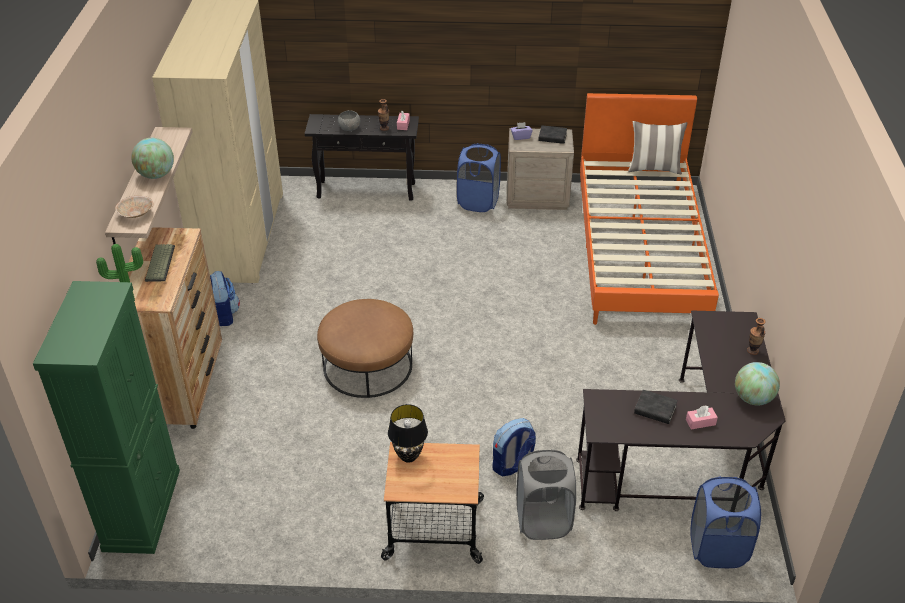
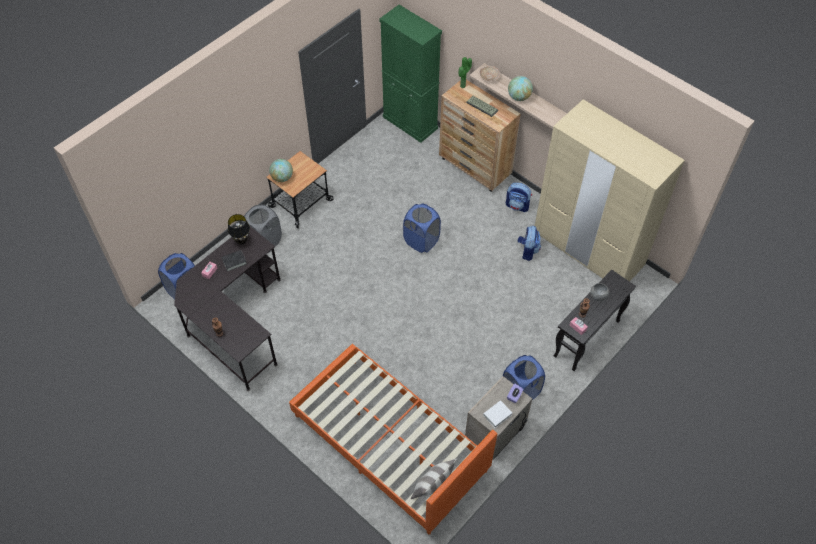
camera: 130 degrees right, 15 degrees up
brown ottoman [317,299,413,398] -> blue laundry basket [403,204,441,253]
black table lamp [388,404,428,463] -> black table lamp moved to [228,214,250,244]
backpack [492,418,536,476] -> backpack moved to [517,226,541,261]
black book [538,125,567,144] -> white book [483,400,512,428]
globe [735,362,780,405] -> globe moved to [269,159,293,182]

